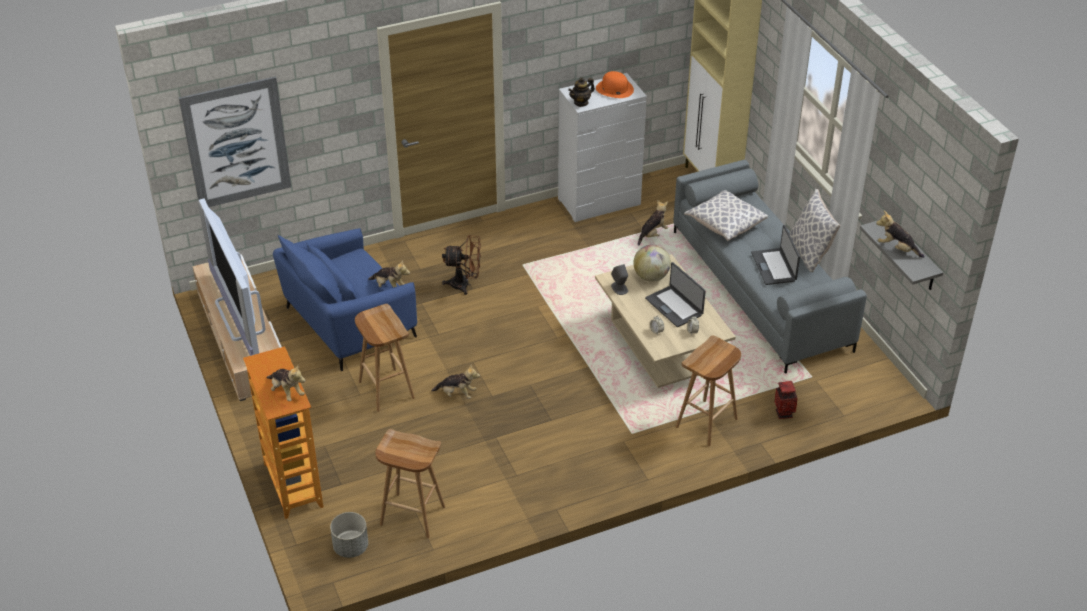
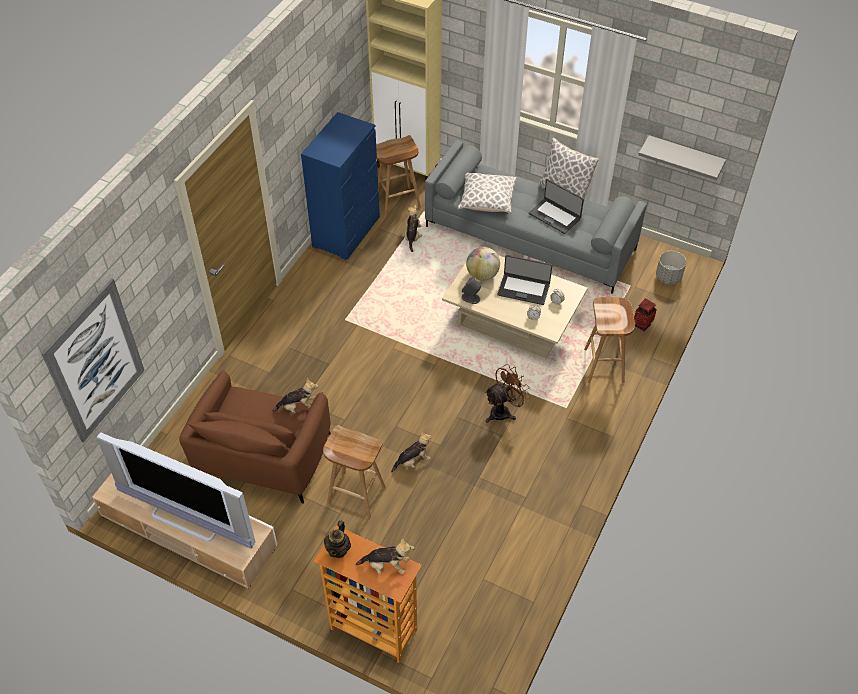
camera: 40 degrees left, 10 degrees up
blue armchair [273,228,417,371] -> brown armchair [179,371,331,504]
grey planter [330,512,368,558] -> grey planter moved to [656,251,686,284]
brown stool [375,429,445,538] -> brown stool moved to [376,135,421,217]
brown fan [442,235,481,295] -> brown fan moved to [485,364,531,423]
white dresser [558,73,647,222] -> blue dresser [301,112,380,260]
teapot [568,78,595,107] -> teapot moved to [324,520,351,558]
orange hat [596,71,634,98] -> none
plush toy [876,211,925,258] -> none

